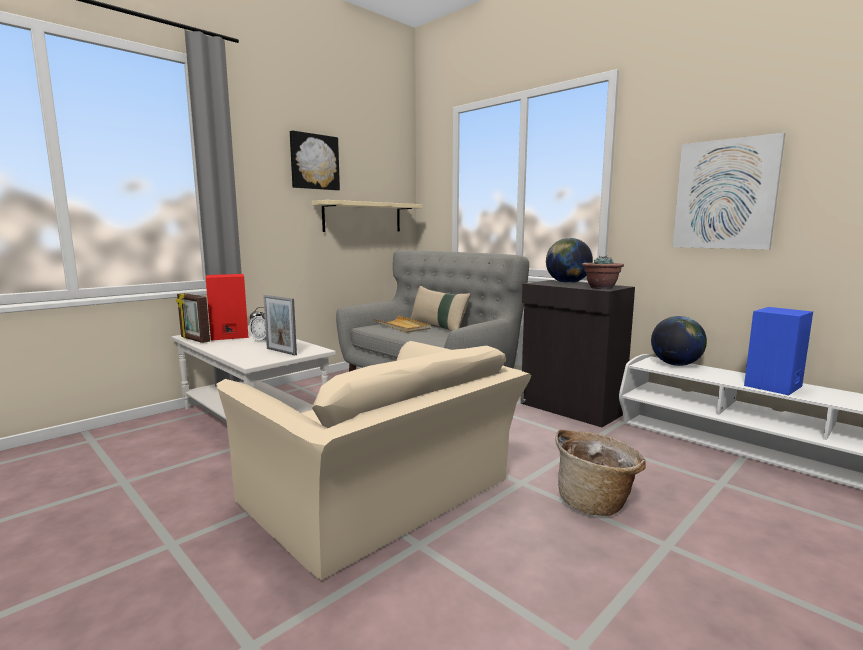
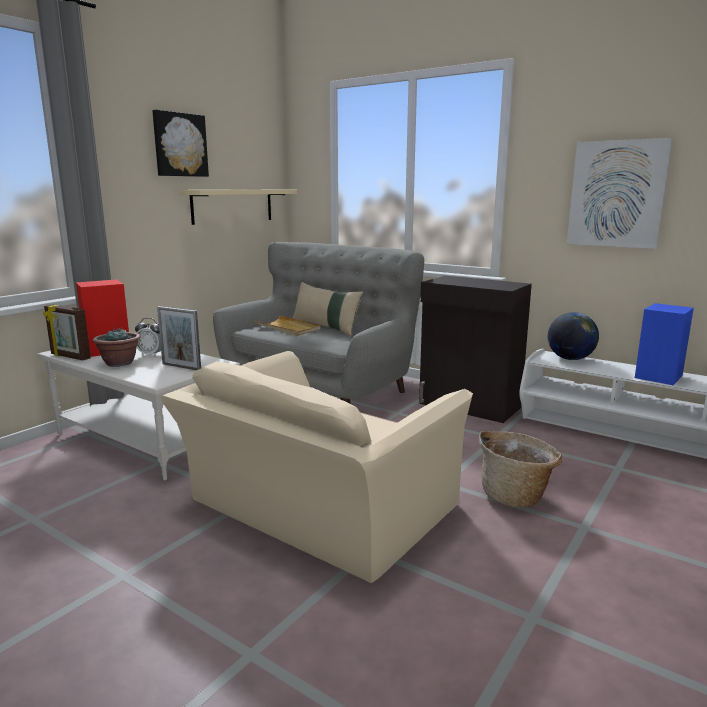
camera: 10 degrees left, 5 degrees up
beige armchair [216,341,531,580] -> beige armchair turned 90 degrees clockwise [160,351,473,583]
globe [546,238,593,283] -> none
potted plant [582,256,624,289] -> potted plant moved to [93,328,141,367]

